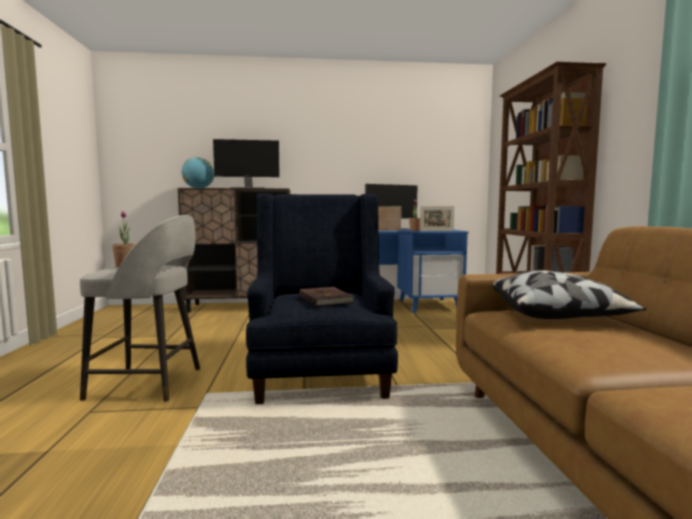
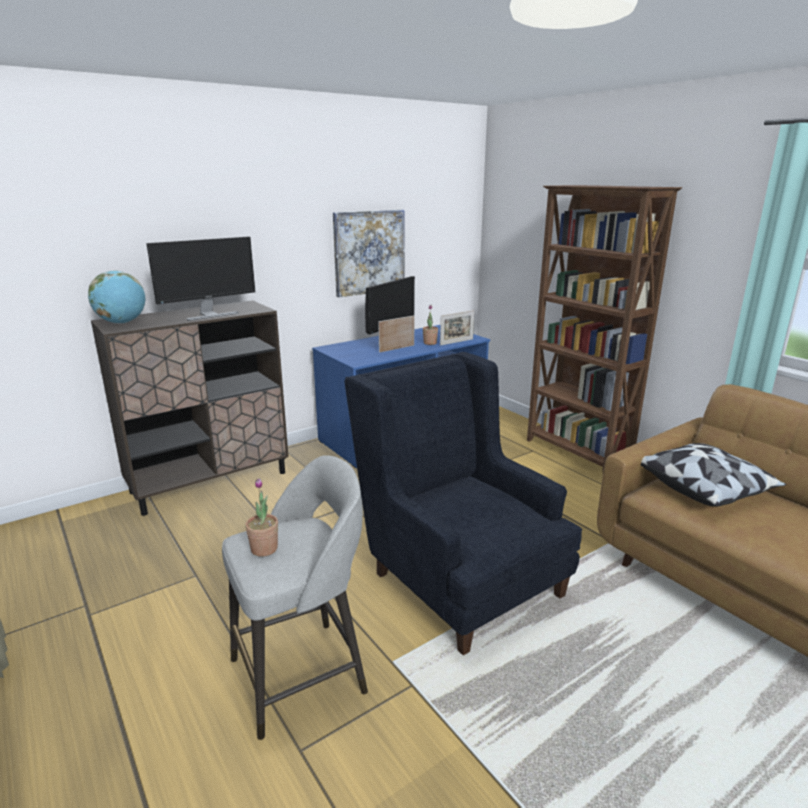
camera: 30 degrees left, 15 degrees up
brown book [300,287,354,306] -> none
none -> picture [333,210,404,297]

